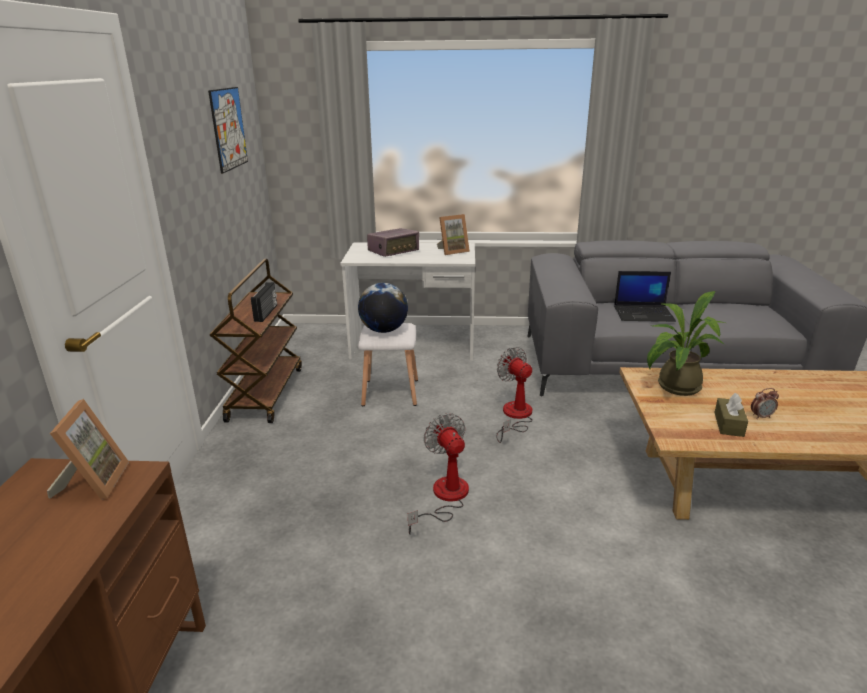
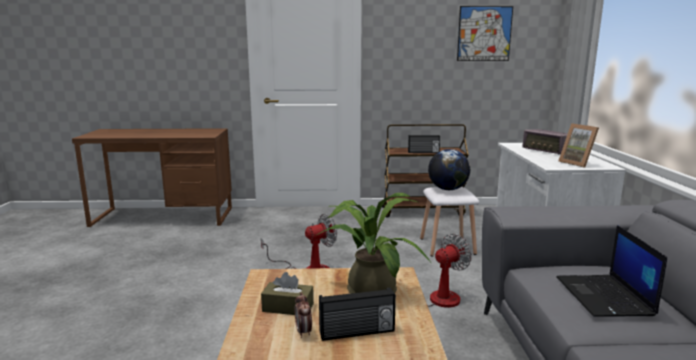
camera: 85 degrees right, 10 degrees down
picture frame [47,399,129,500] -> none
none -> radio [319,287,396,341]

